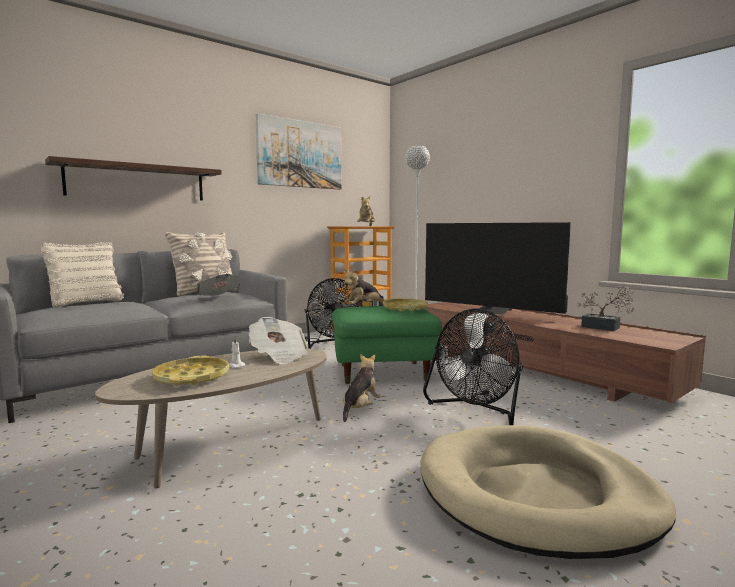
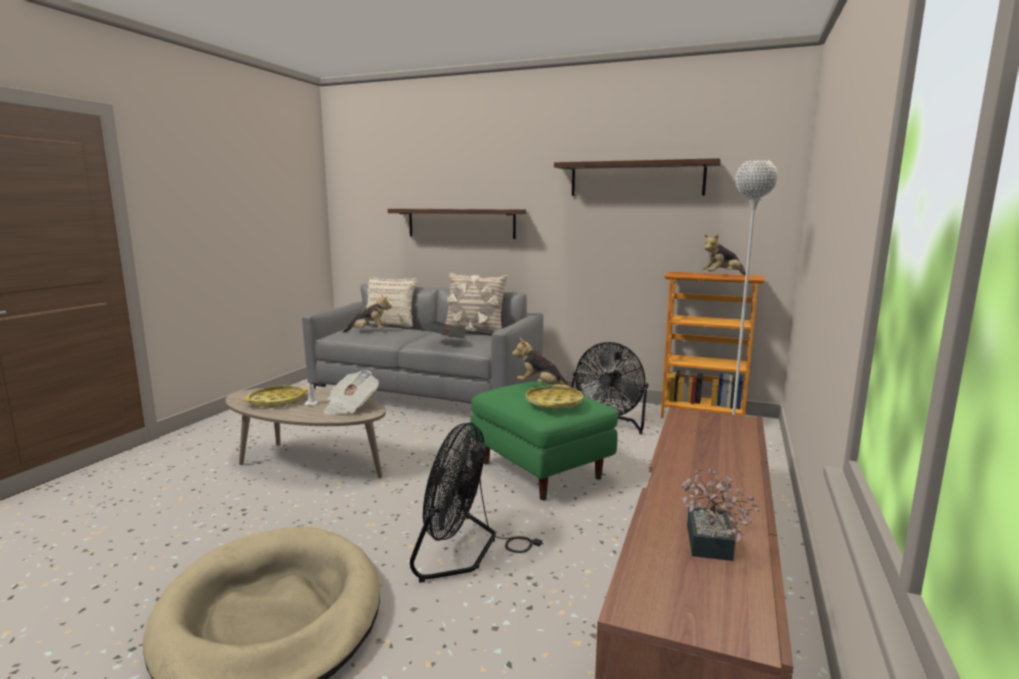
camera: 60 degrees right, 5 degrees up
picture [256,114,342,189] -> shelf [554,158,721,196]
plush toy [343,354,381,422] -> plush toy moved to [343,295,392,333]
television [425,222,571,315] -> none

